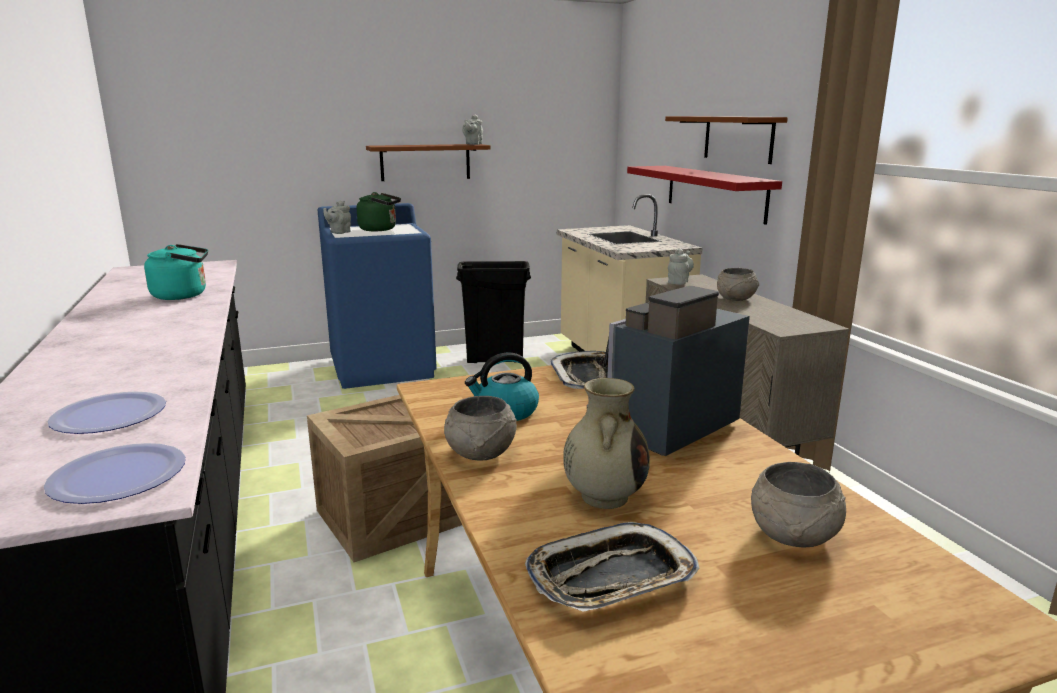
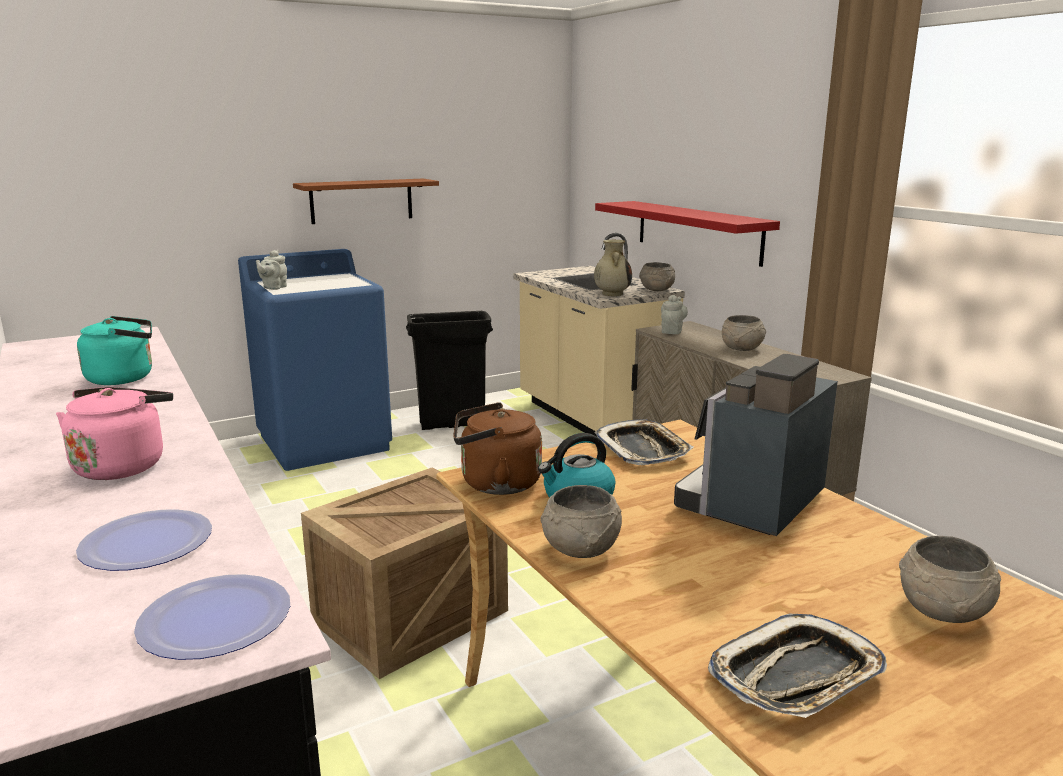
camera: 10 degrees left, 0 degrees up
green kettle [357,192,401,231] -> none
grey teapot [462,114,483,145] -> none
beige vase [563,378,650,509] -> beige vase moved to [594,240,632,296]
brown shelf [665,116,788,164] -> none
none -> pink kettle [56,387,173,480]
none -> brown kettle [453,402,542,495]
none -> grey bowl [639,262,675,291]

